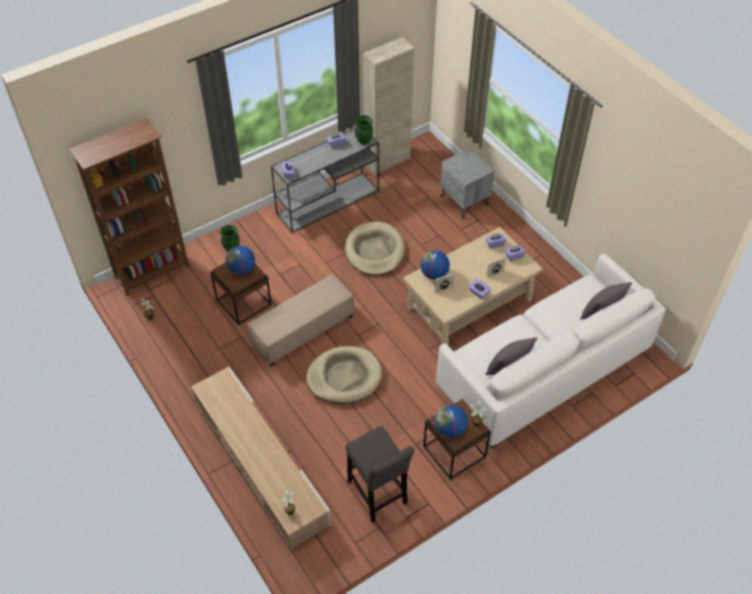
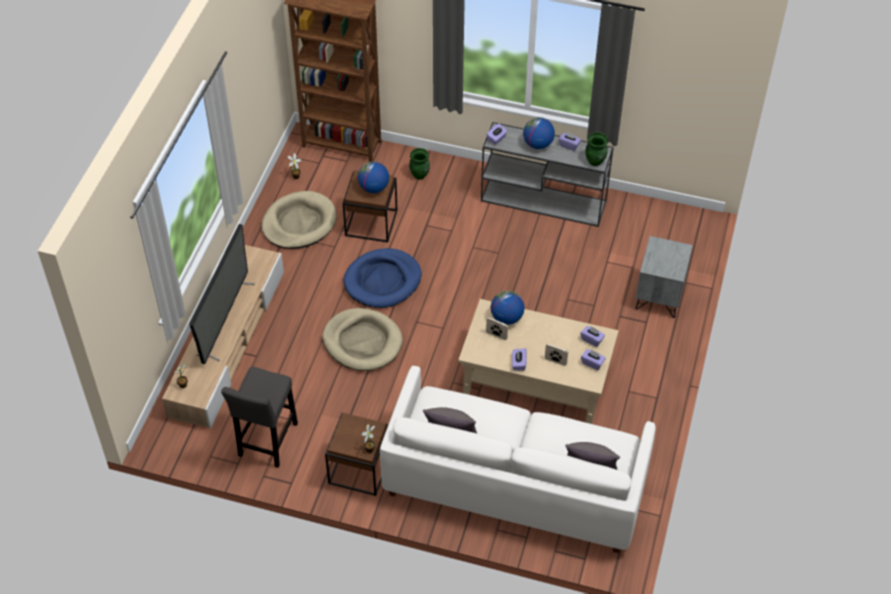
camera: 50 degrees right, 0 degrees up
beige ottoman [247,274,354,366] -> blue dog bed [343,248,422,308]
beige dog bed [345,221,405,276] -> beige dog bed moved to [261,191,337,249]
beige cabinet [363,37,414,175] -> none
globe [434,404,468,438] -> globe moved to [523,117,555,149]
none -> television [189,224,255,364]

